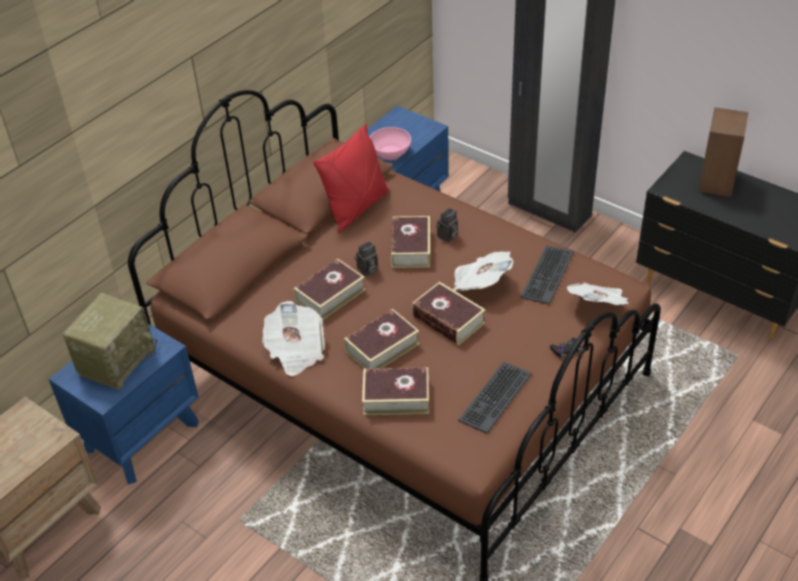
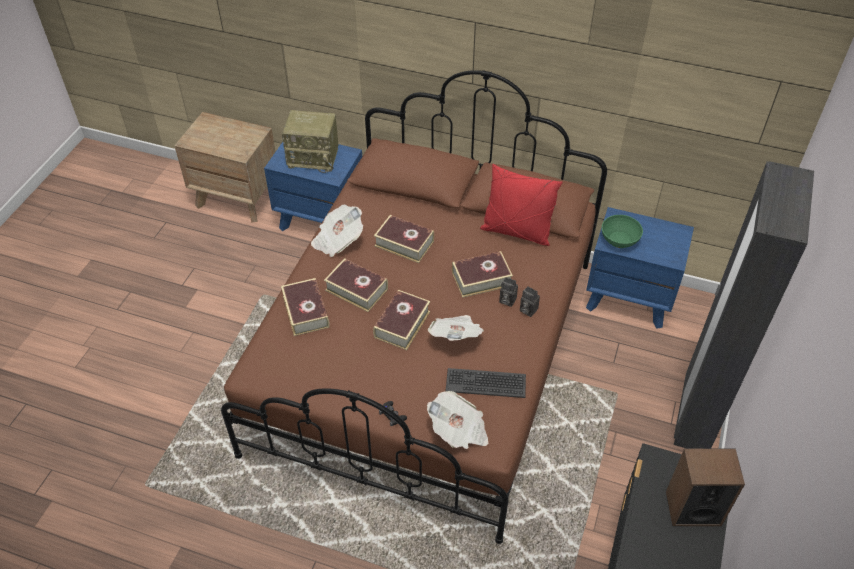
camera: 70 degrees right, 5 degrees up
camera [355,241,378,276] -> camera moved to [520,286,540,317]
pink bowl [370,127,411,160] -> green bowl [602,215,643,248]
keyboard [458,361,532,434] -> none

